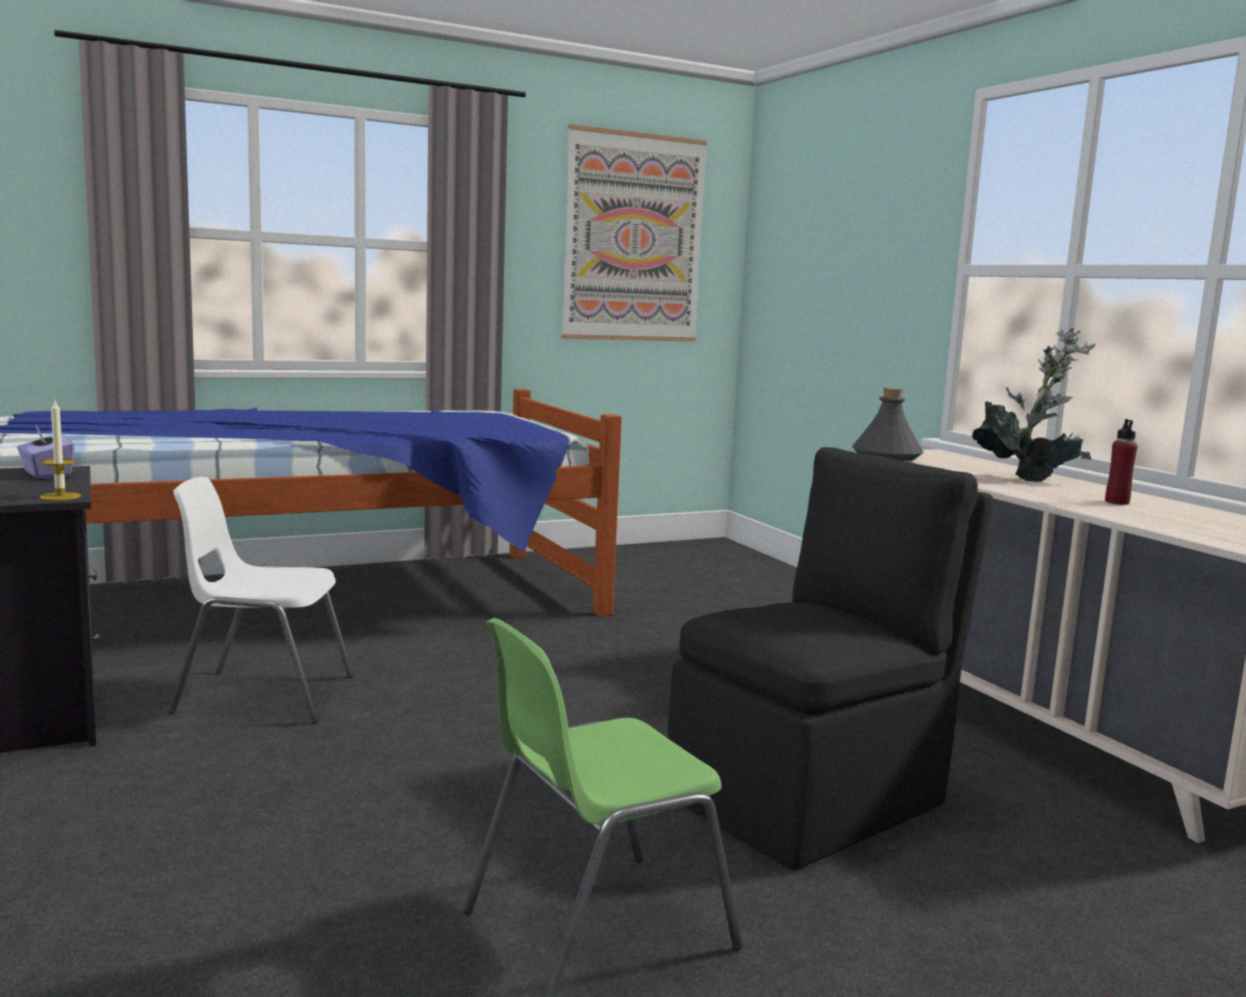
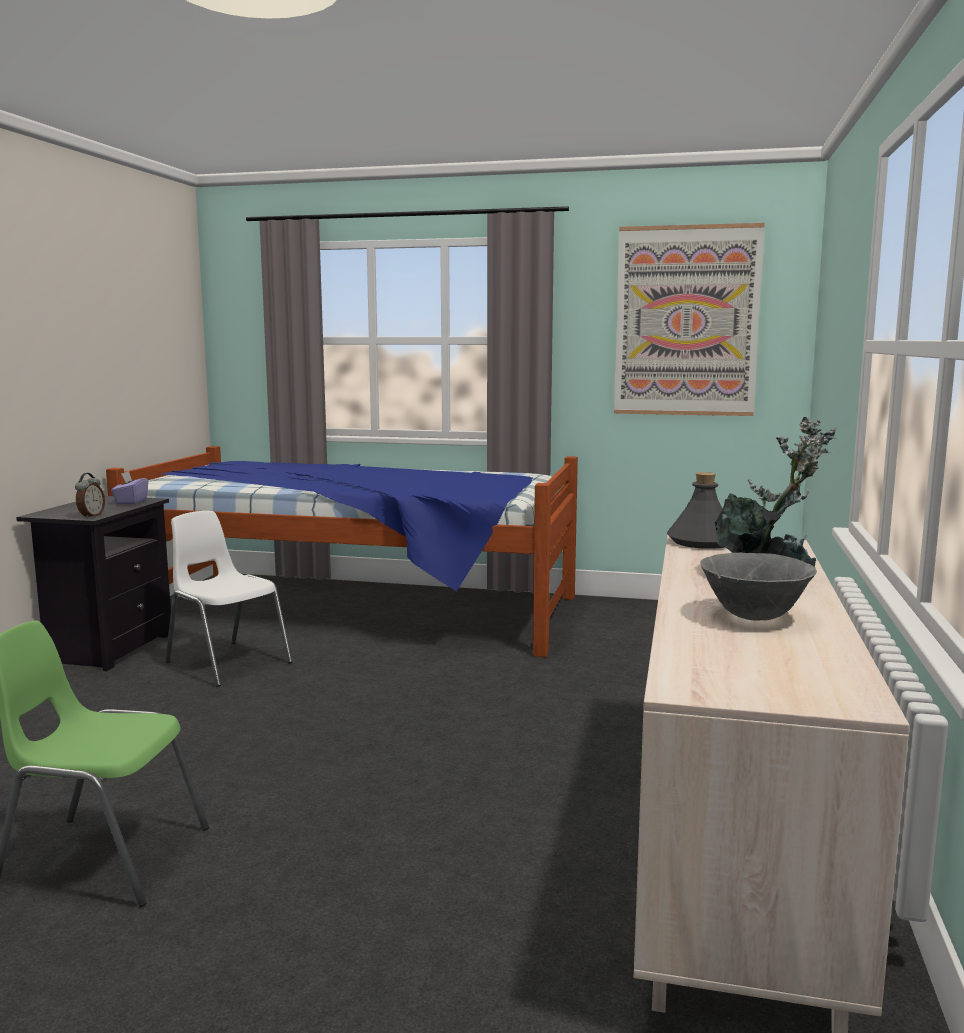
camera: 40 degrees right, 0 degrees up
candle [40,401,81,501] -> alarm clock [75,473,105,519]
black chair [667,447,994,870] -> none
red bottle [1105,419,1137,505] -> grey bowl [700,553,817,621]

